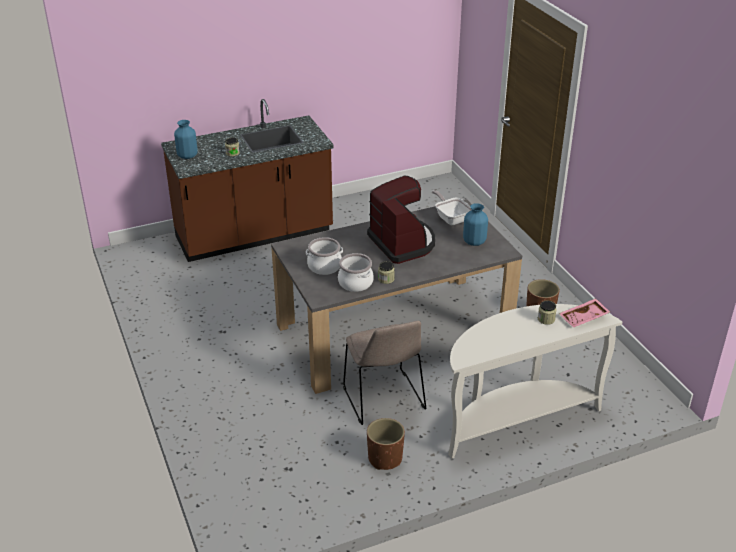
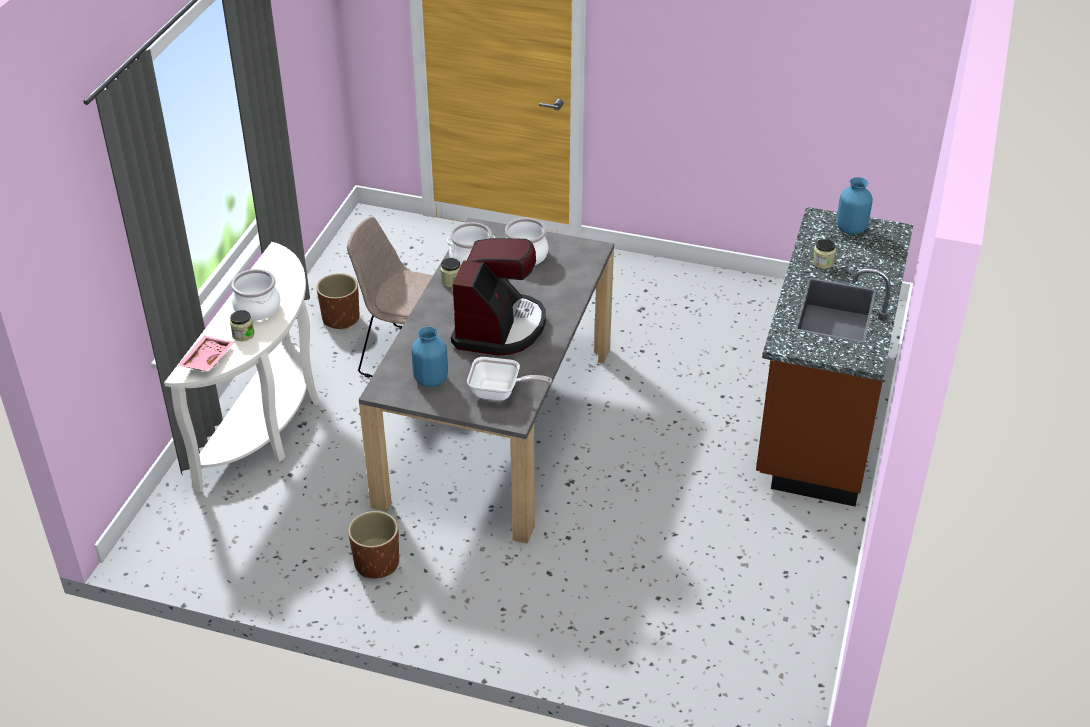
camera: 130 degrees right, 5 degrees up
coffee machine [367,175,435,264] -> coffee machine turned 90 degrees counterclockwise [451,238,546,356]
none -> cooking pot [231,269,280,321]

